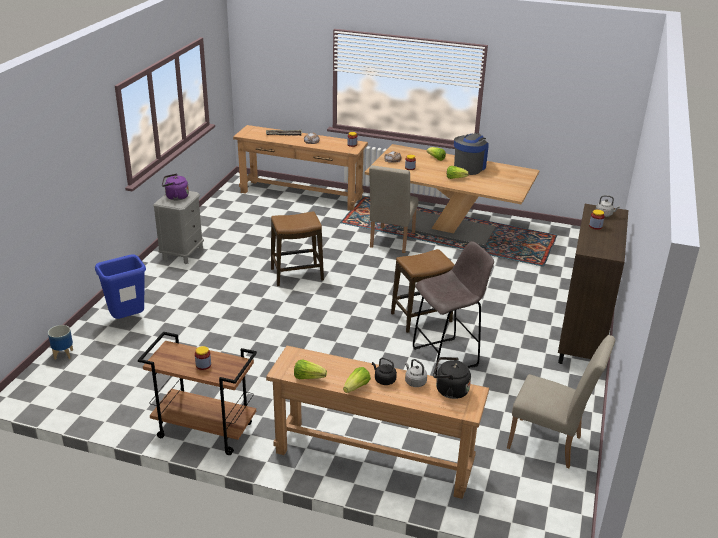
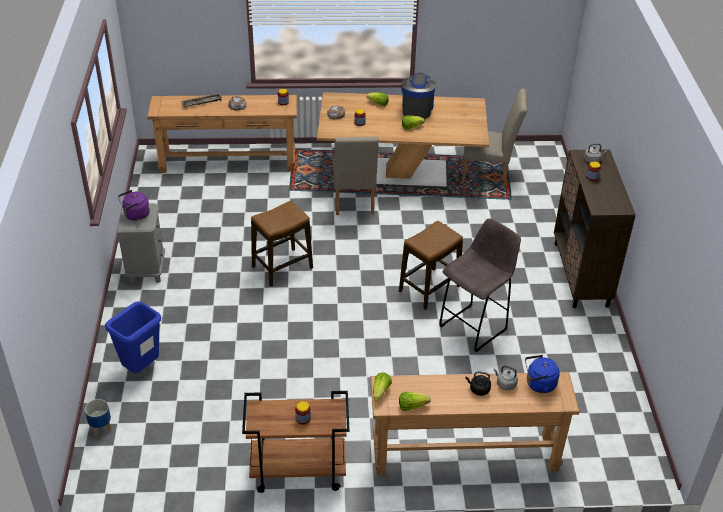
camera: 20 degrees left, 10 degrees up
lettuce [343,367,371,393] -> lettuce moved to [373,372,392,401]
black kettle [433,357,471,399] -> blue kettle [525,355,560,393]
beige chair [507,335,615,468] -> beige chair moved to [461,89,527,187]

